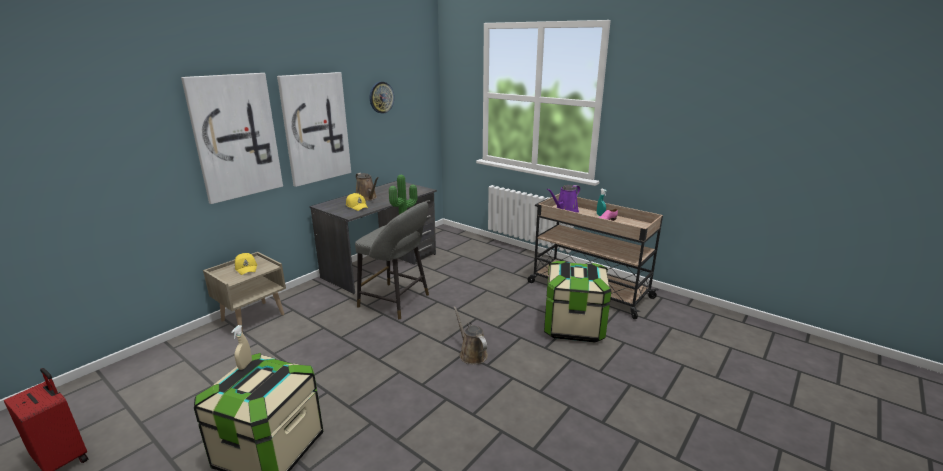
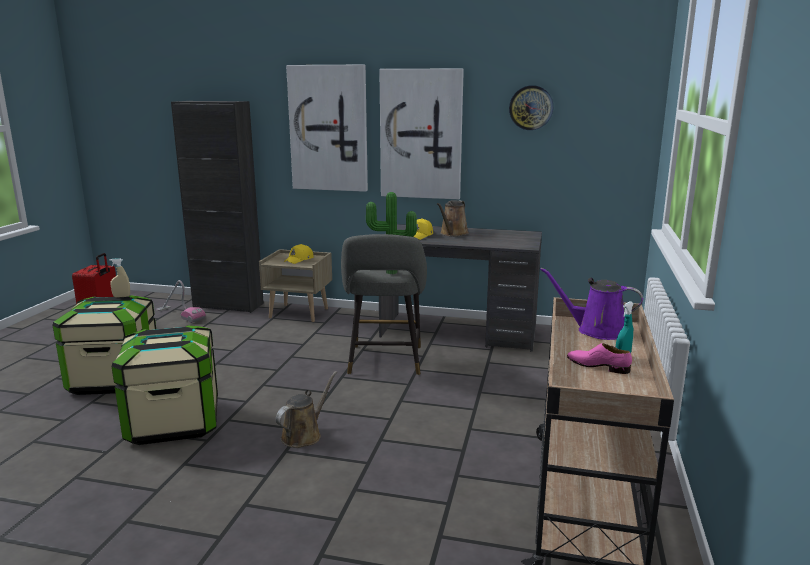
camera: 65 degrees right, 5 degrees down
storage box [544,261,611,343] -> storage box moved to [112,325,218,445]
none -> vacuum cleaner [156,280,206,323]
none -> black cabinet [171,101,264,313]

